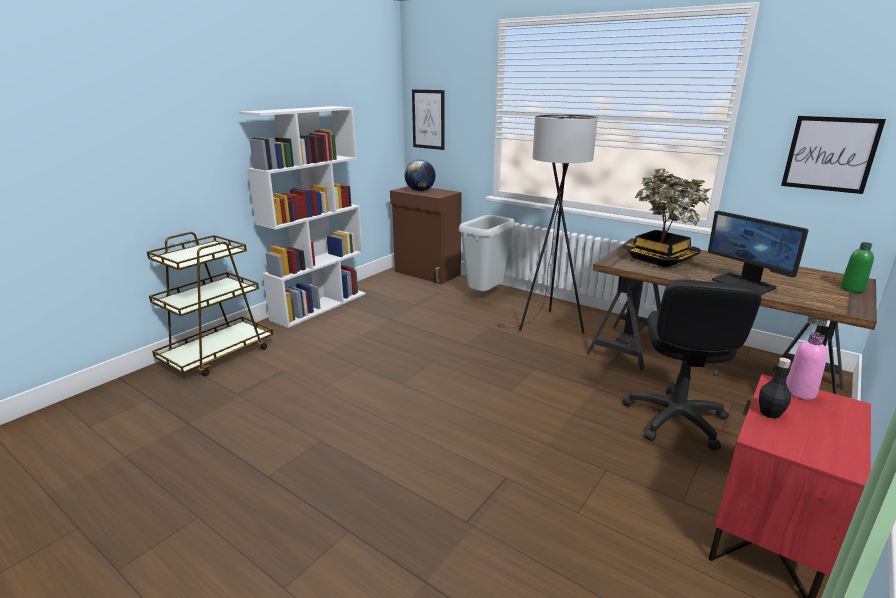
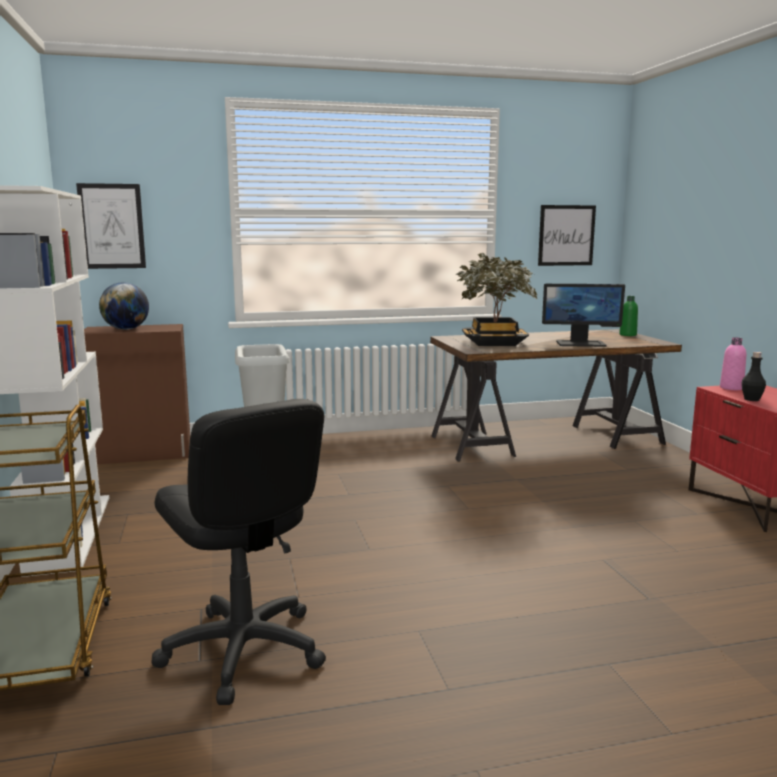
camera: 50 degrees left, 10 degrees down
grey floor lamp [496,115,598,333] -> none
black office chair [622,279,762,451] -> black office chair moved to [151,399,326,705]

